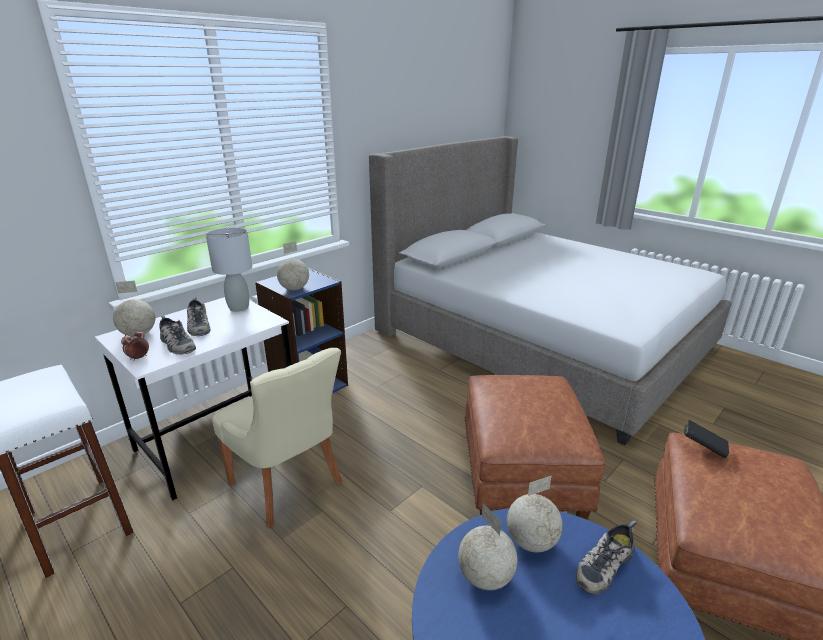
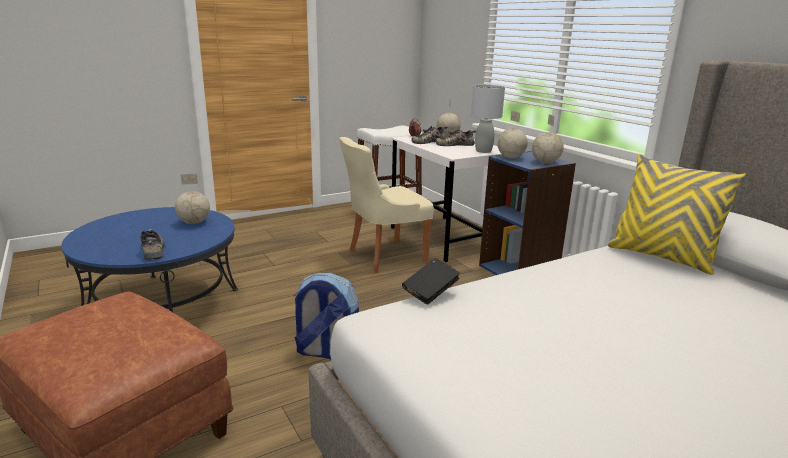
camera: 105 degrees right, 5 degrees down
brown ottoman [464,375,605,520] -> backpack [294,273,359,359]
globe [507,476,563,552] -> globe moved to [532,114,564,163]
black book [685,420,729,458] -> black book moved to [402,258,460,304]
none -> yellow pillow [608,154,746,275]

